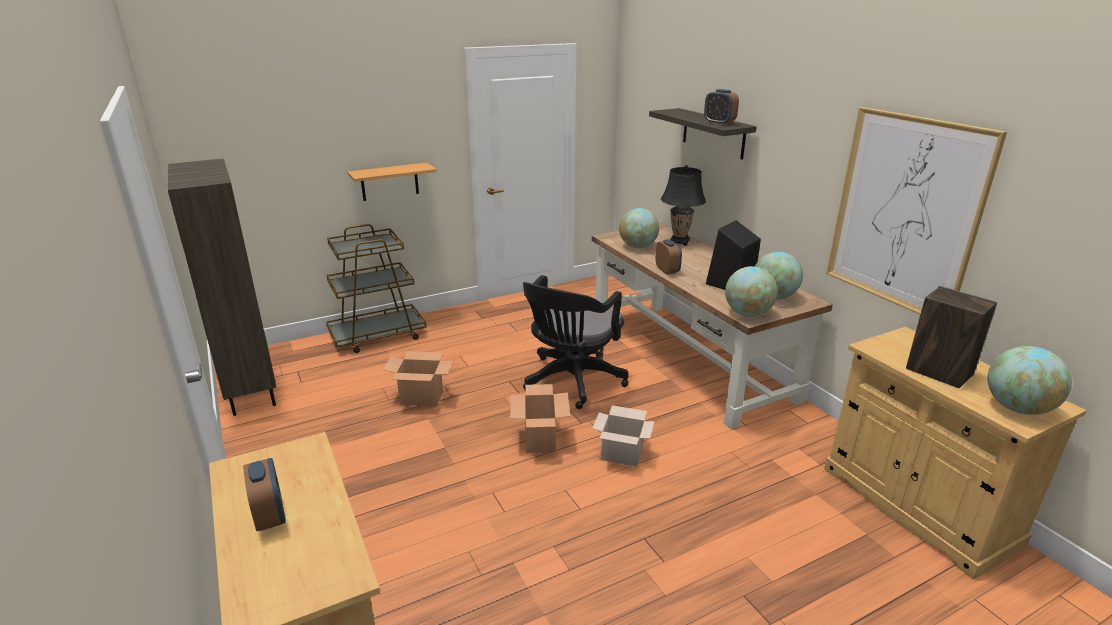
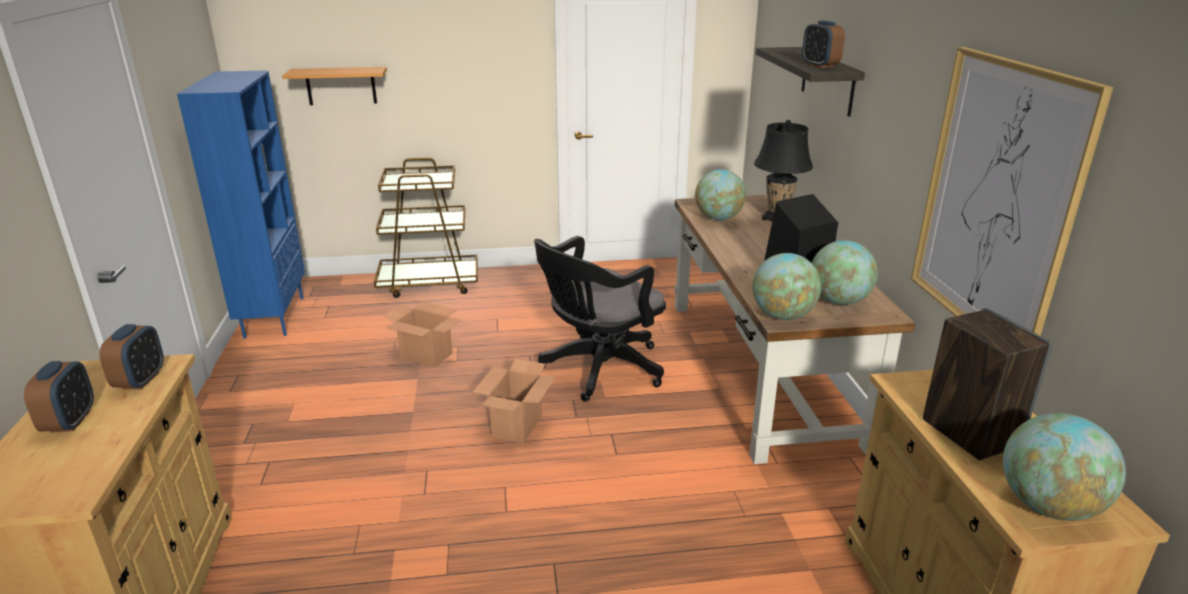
camera: 20 degrees right, 0 degrees up
brown bookcase [168,159,276,416] -> blue bookcase [177,70,305,339]
shelf [348,163,437,201] -> shelf moved to [282,67,387,105]
cardboard box [592,405,655,467] -> none
alarm clock [656,239,682,275] -> alarm clock moved to [99,324,164,390]

